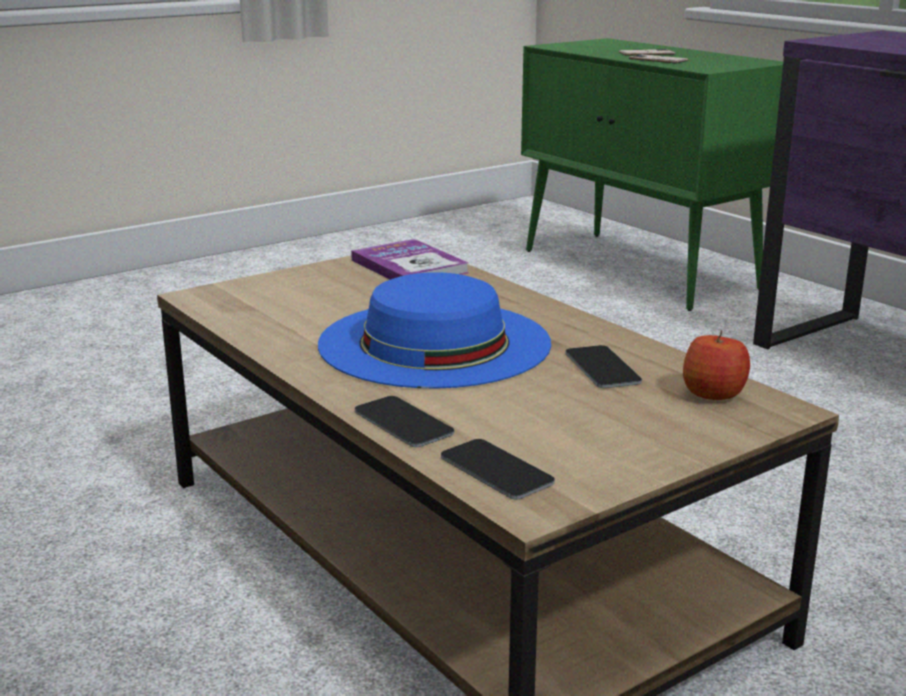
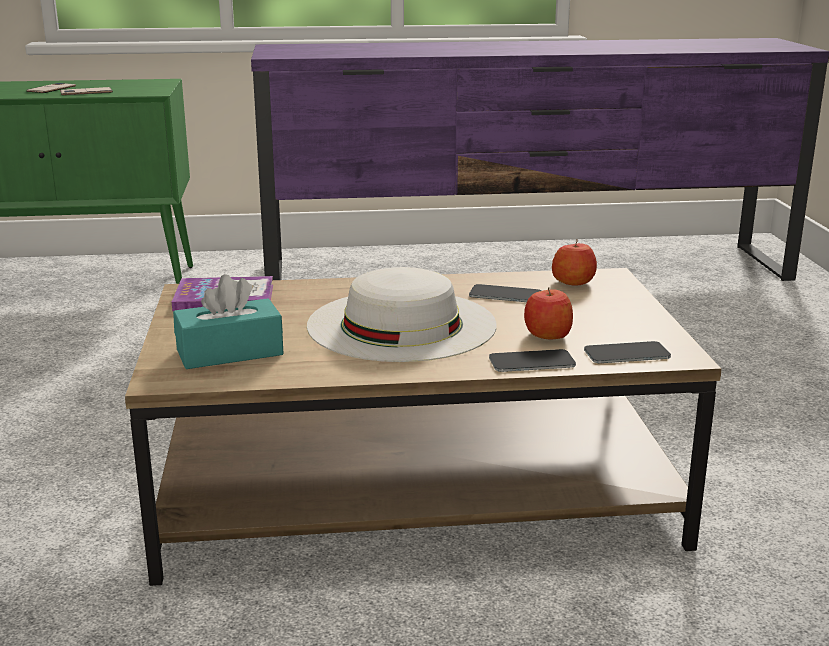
camera: 60 degrees left, 0 degrees up
blue hat [318,272,551,389] -> white hat [307,267,497,362]
none -> turquoise tissue box [173,274,284,369]
none -> apple [524,287,573,339]

